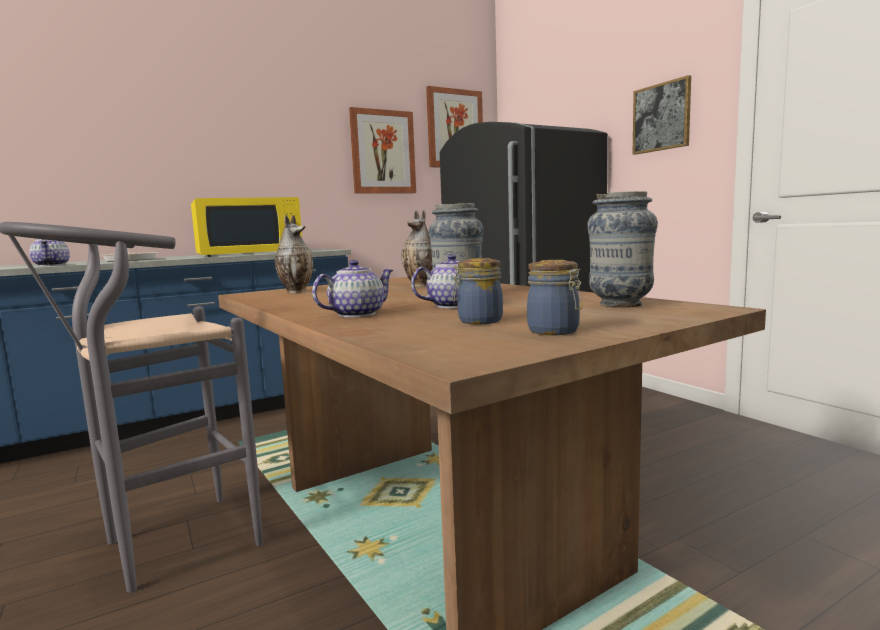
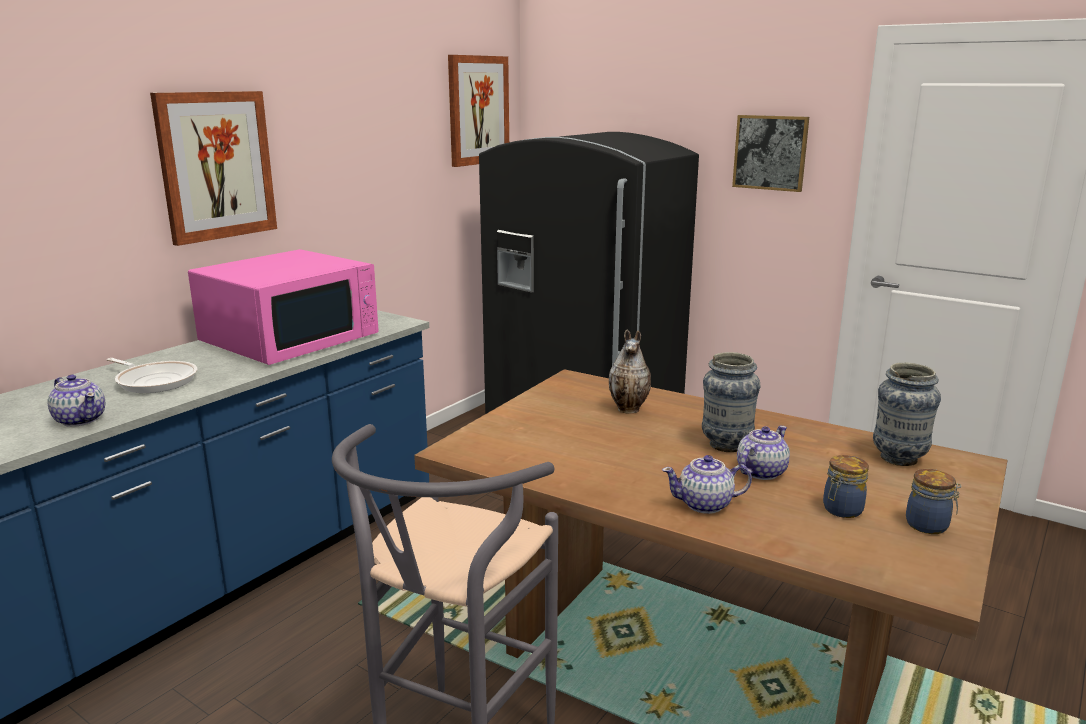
camera: 25 degrees left, 10 degrees up
yellow microwave [191,197,302,257] -> pink microwave [188,249,378,365]
vase [275,214,313,293] -> none
teapot [312,260,394,317] -> teapot turned 120 degrees counterclockwise [662,455,752,514]
picture [349,107,416,194] -> picture moved to [150,91,277,246]

